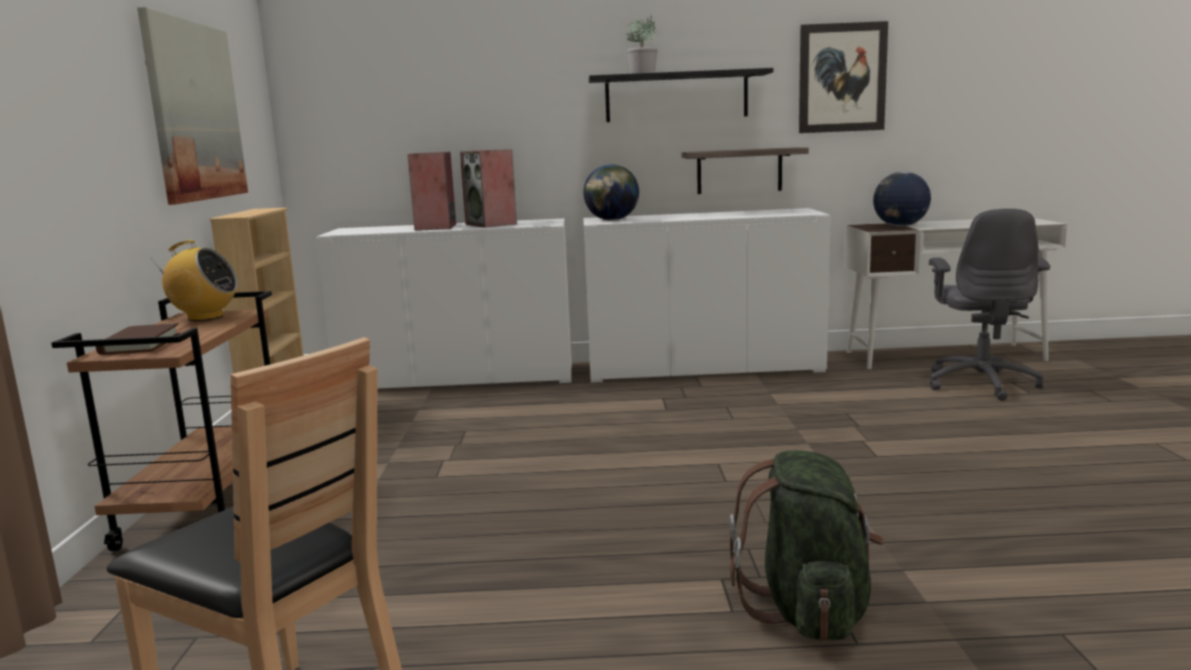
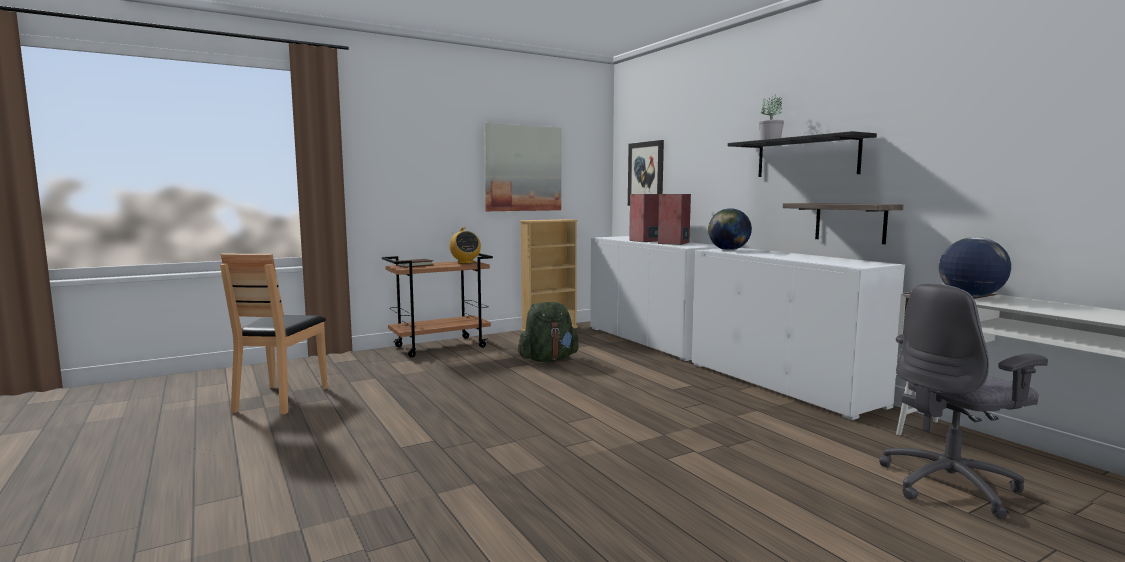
camera: 60 degrees right, 5 degrees down
green backpack [729,450,884,642] -> green backpack moved to [518,302,579,362]
picture [799,21,888,133] -> picture moved to [628,140,664,206]

